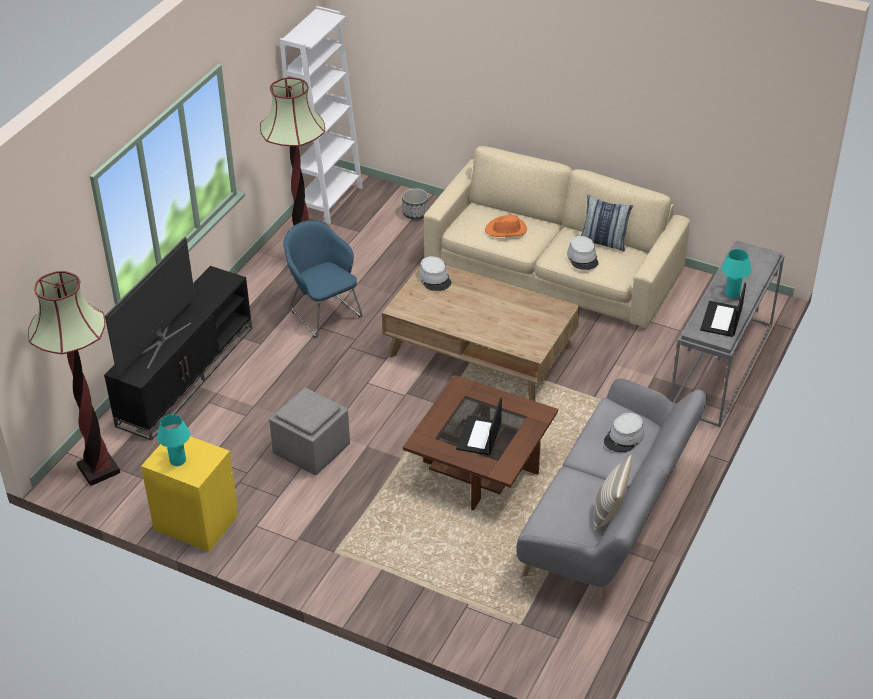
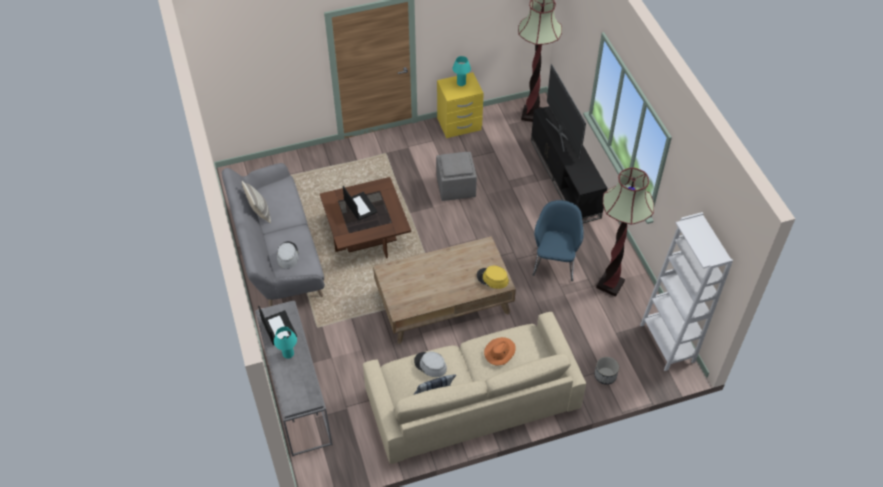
camera: 135 degrees right, 10 degrees up
blue armchair [283,220,363,338] -> blue armchair turned 90 degrees counterclockwise [533,200,584,281]
grey hat [418,256,451,291] -> yellow hat [477,266,509,289]

